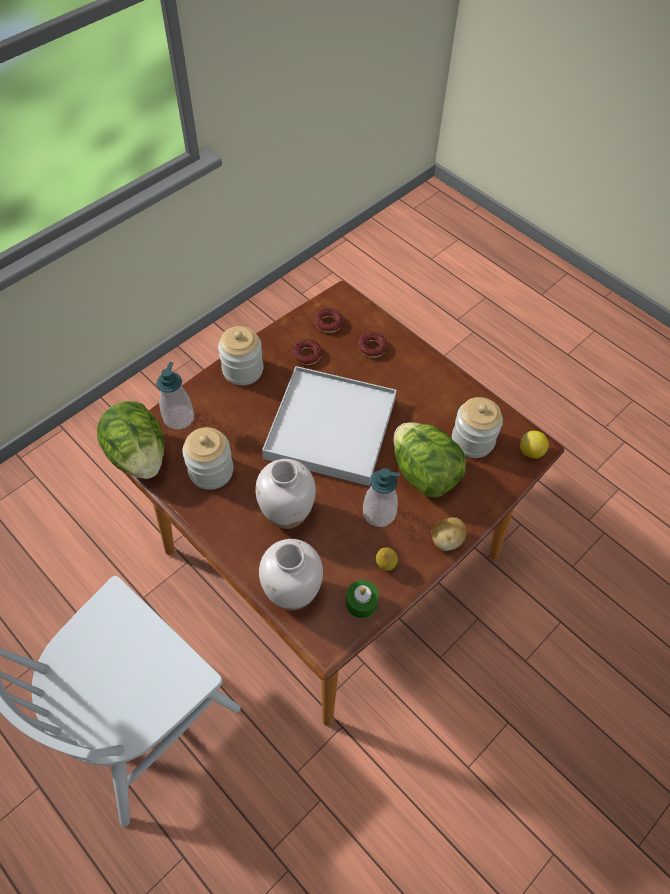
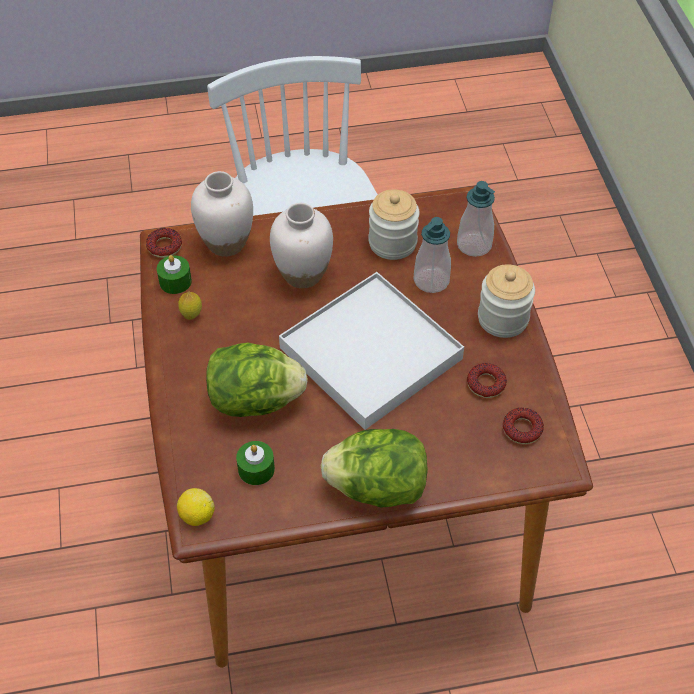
camera: 125 degrees right, 5 degrees down
lettuce [97,401,164,479] -> lettuce moved to [321,429,428,508]
donut [358,332,388,358] -> donut moved to [146,228,182,258]
soap dispenser [363,468,400,527] -> soap dispenser moved to [413,217,451,293]
potato [431,517,467,551] -> none
jar [452,397,503,458] -> green candle [236,441,275,485]

